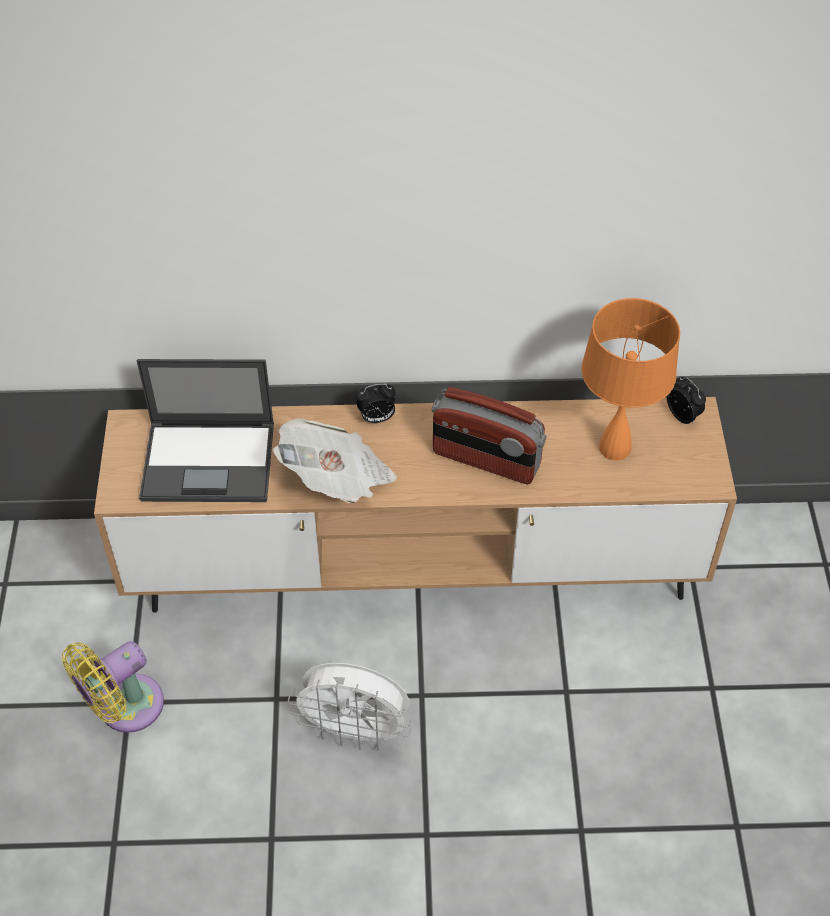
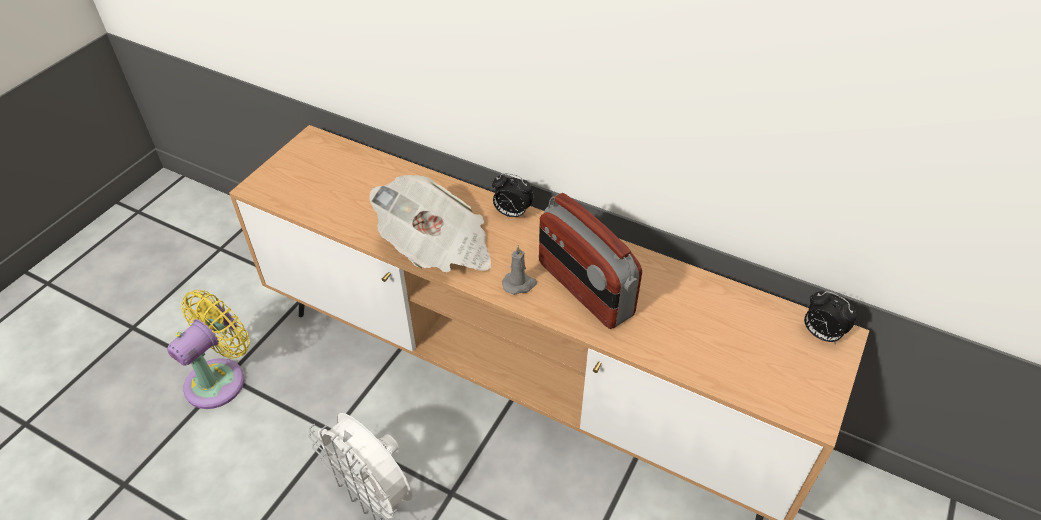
camera: 30 degrees right, 5 degrees down
yellow fan [62,641,164,733] -> yellow fan turned 135 degrees clockwise [167,290,250,409]
laptop [137,359,274,502] -> none
orange table lamp [581,298,680,461] -> none
alarm clock [667,377,706,424] -> alarm clock turned 135 degrees clockwise [804,291,857,344]
none -> grey candle [502,245,537,295]

